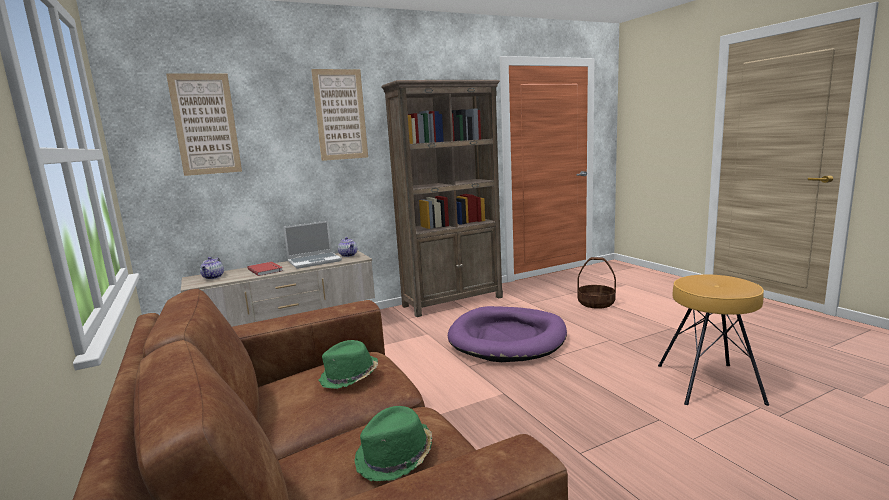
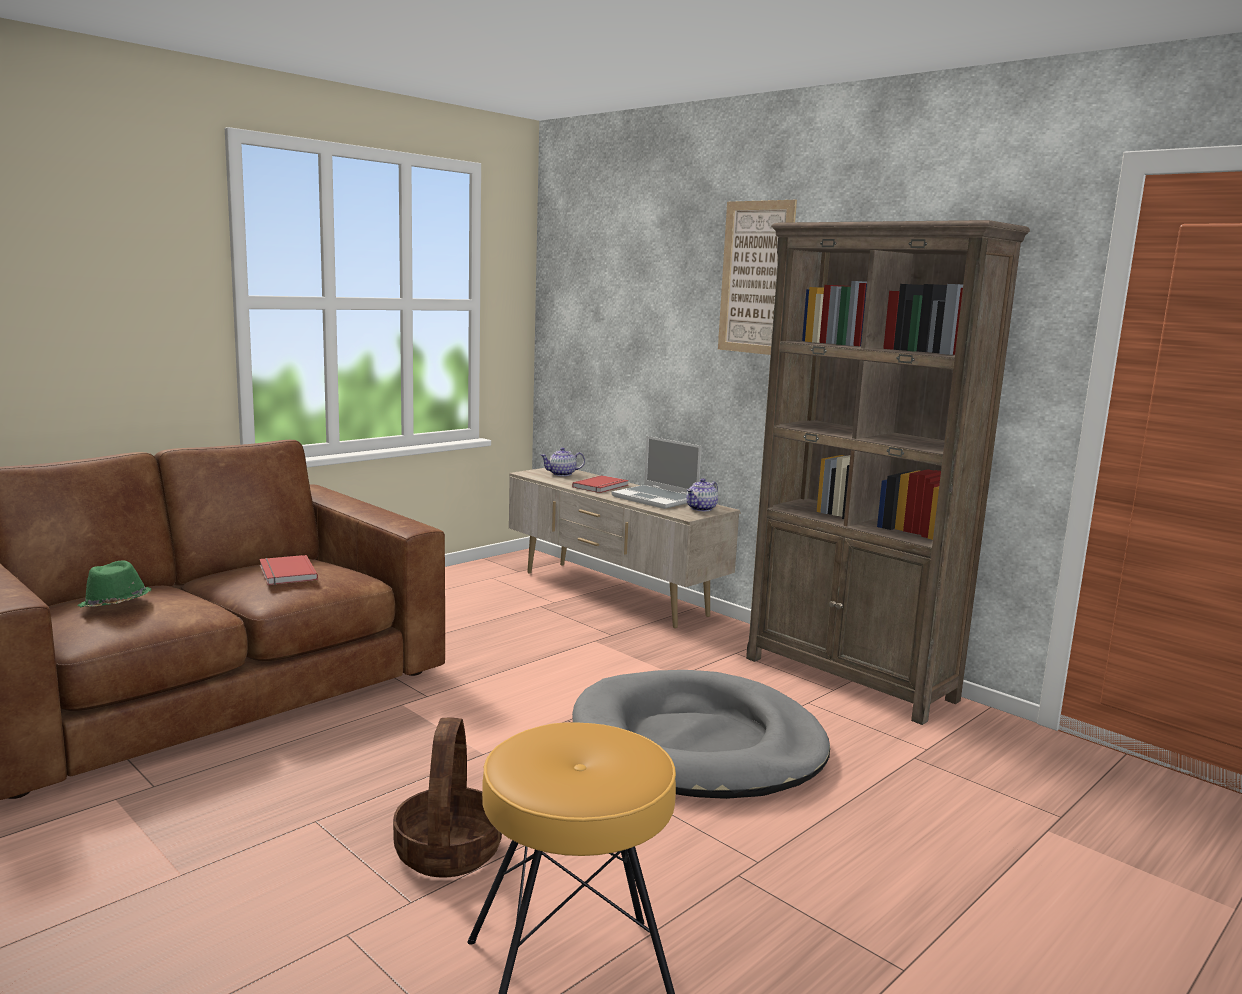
camera: 70 degrees right, 0 degrees up
picture [166,73,242,176] -> none
green hat [318,340,378,389] -> red book [259,555,318,585]
purple dog bed [448,306,567,362] -> grey dog bed [572,670,830,799]
basket [577,257,616,309] -> basket moved to [393,717,502,878]

